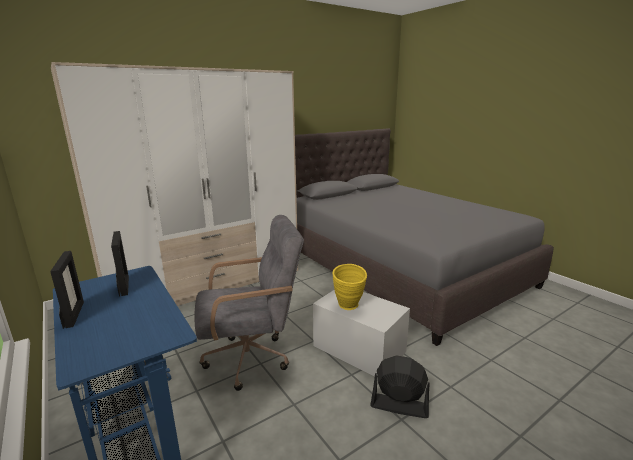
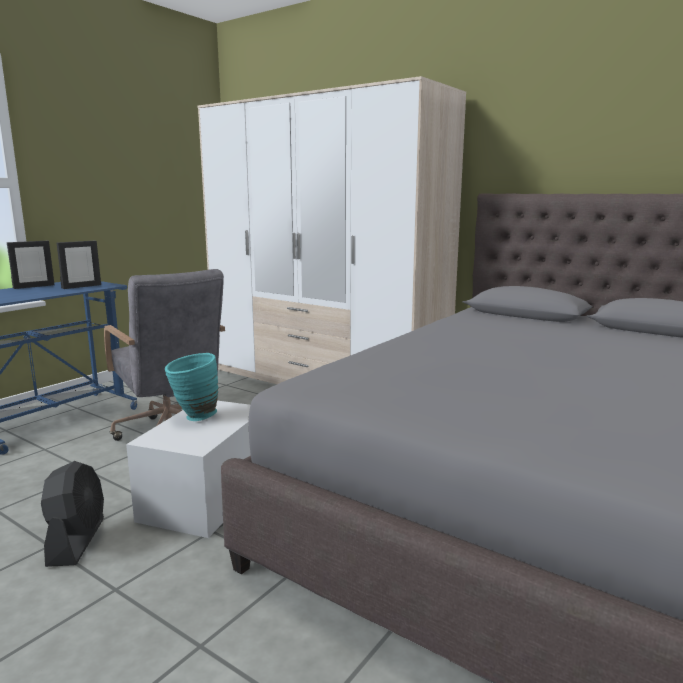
camera: 70 degrees right, 5 degrees down
yellow vase [333,264,367,310] -> turquoise vase [165,353,218,421]

